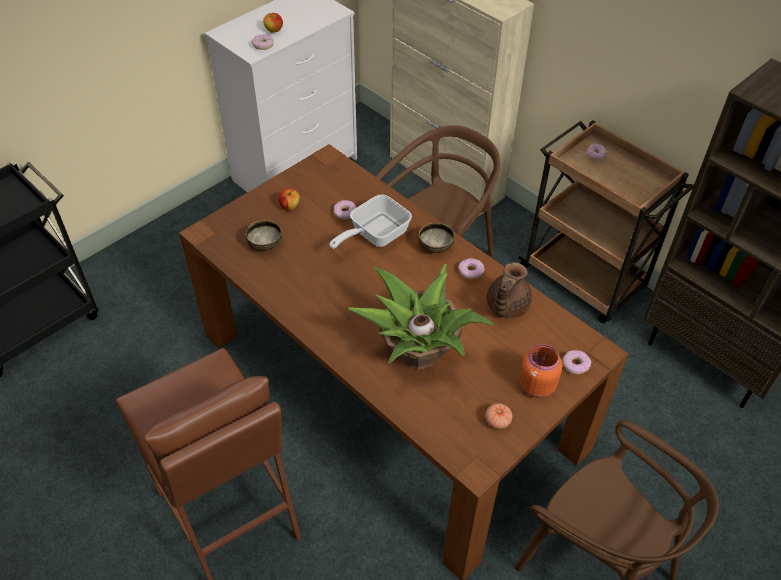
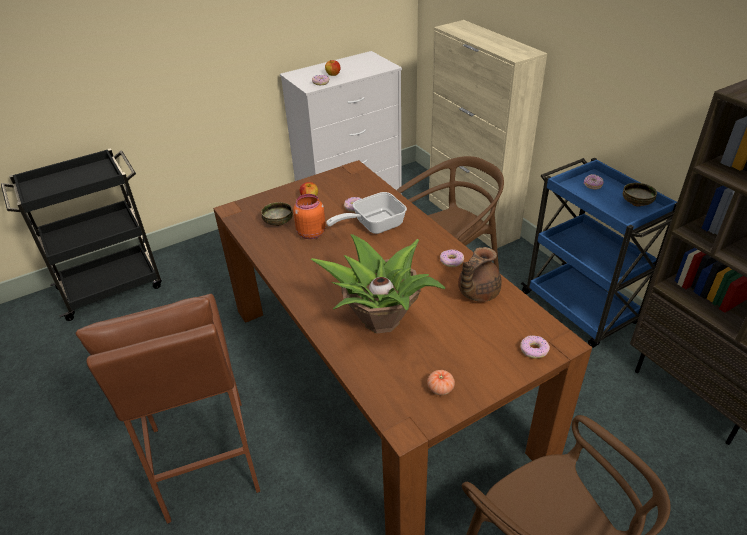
camera: 15 degrees right, 10 degrees down
bowl [418,223,454,253] -> bowl moved to [623,183,657,206]
brown cart [518,120,694,323] -> blue cart [521,158,677,348]
orange jar [519,344,563,398] -> orange jar moved to [293,194,326,239]

